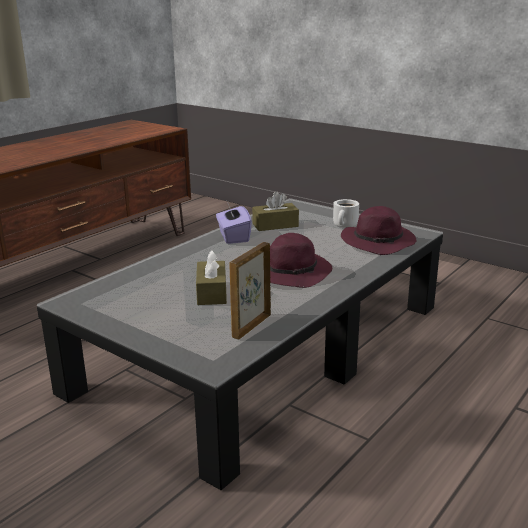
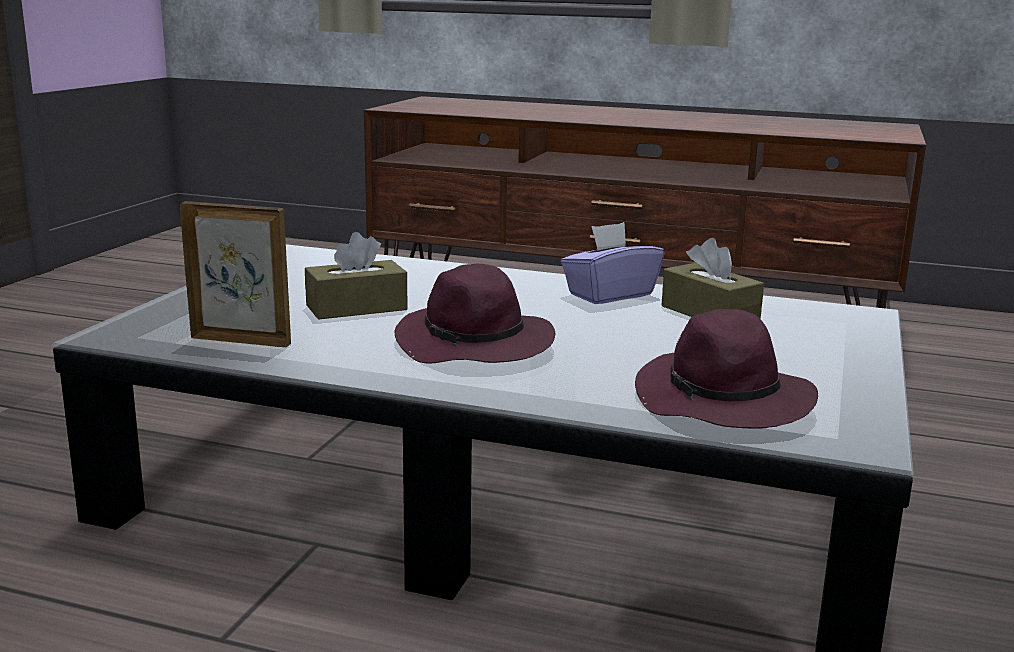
camera: 70 degrees right, 5 degrees down
white mug [333,199,359,227] -> none

